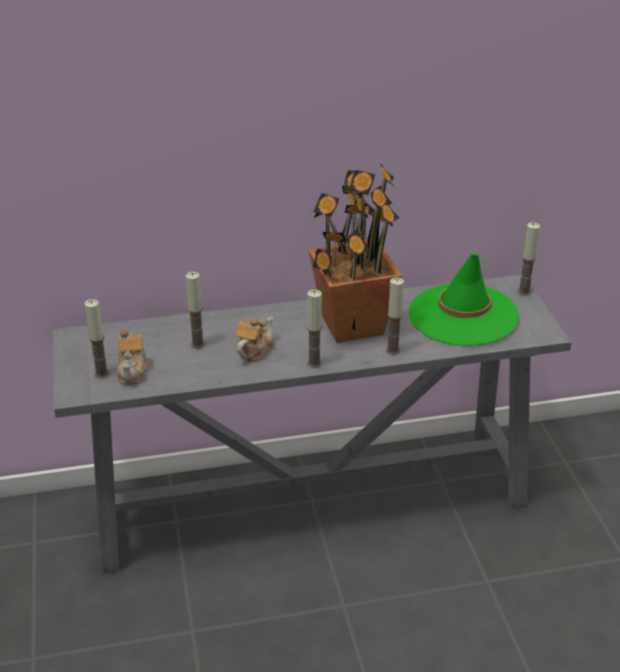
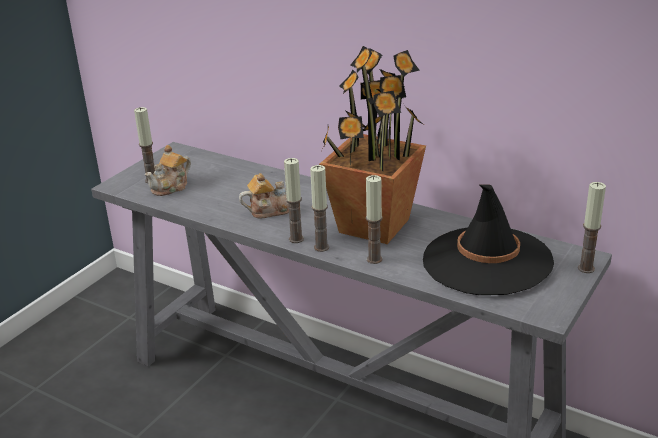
camera: 45 degrees right, 5 degrees down
candle [186,272,205,349] -> candle moved to [310,165,329,252]
green hat [409,253,519,346] -> black hat [423,184,554,295]

